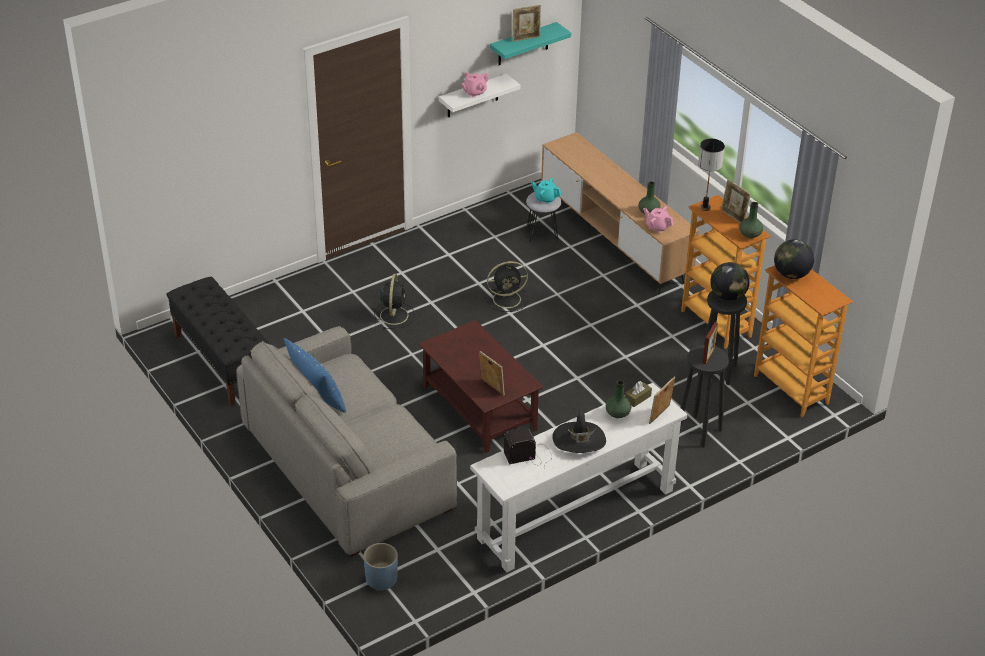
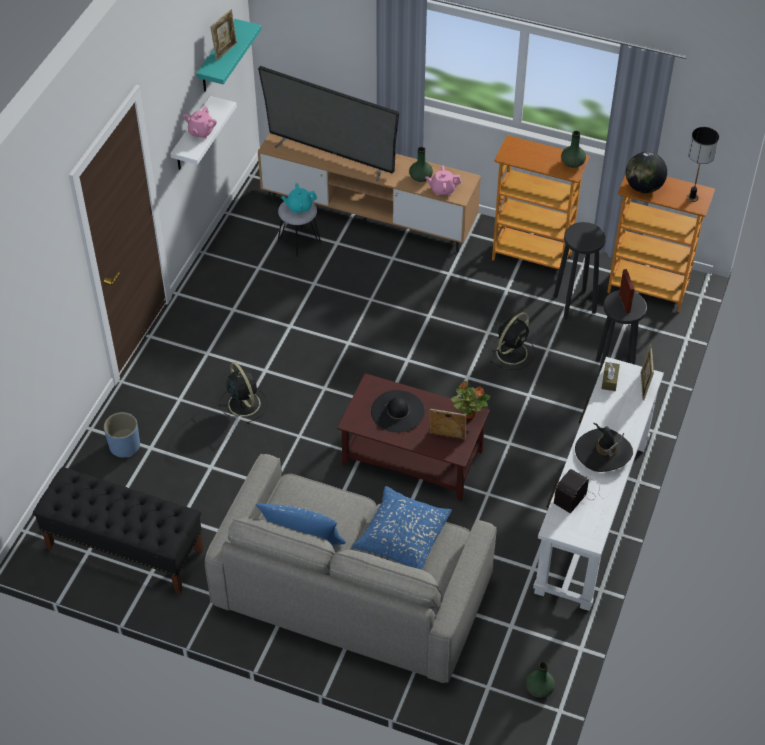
camera: 35 degrees left, 10 degrees up
blue planter [363,543,398,591] -> blue planter moved to [104,412,140,458]
black fan [484,261,528,312] -> black fan moved to [490,312,535,370]
green vase [606,380,631,418] -> green vase moved to [526,662,555,698]
table lamp [698,139,725,211] -> table lamp moved to [687,127,719,202]
globe [710,262,750,301] -> none
picture frame [721,179,751,223] -> none
none -> television [258,66,399,181]
none -> blue pillow [351,486,452,570]
none -> black hat [371,390,425,432]
none -> potted plant [451,381,490,419]

